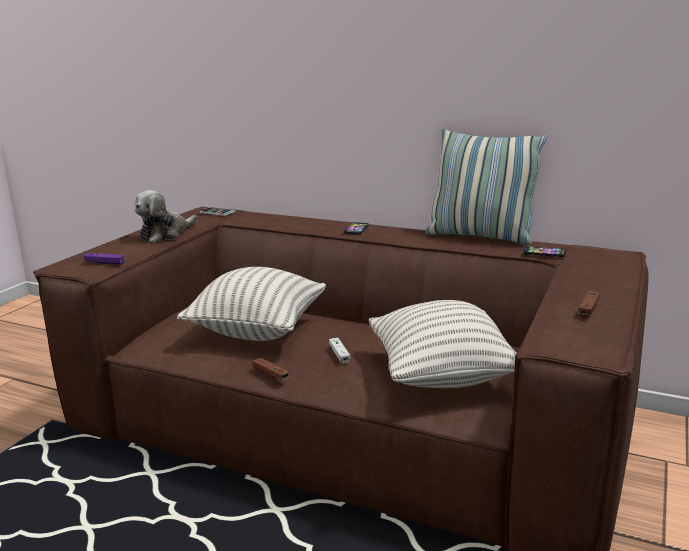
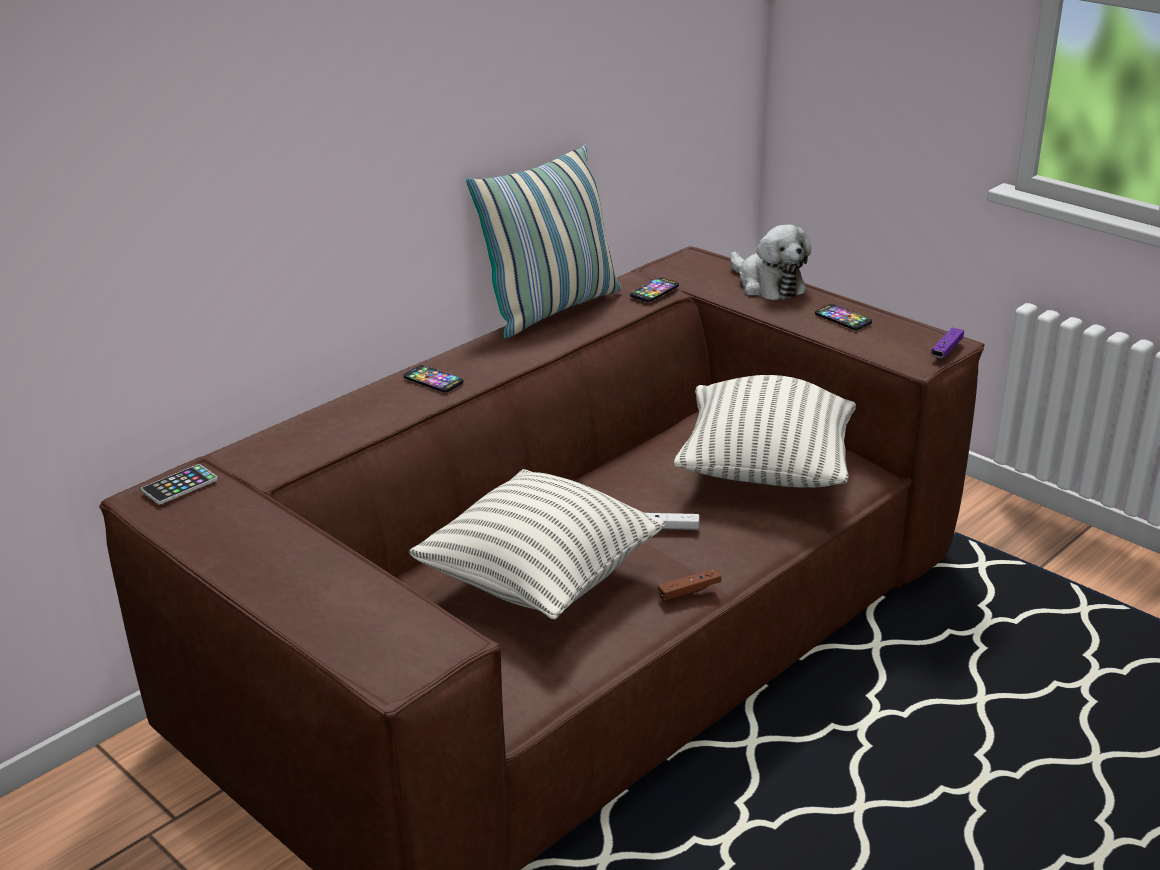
camera: 70 degrees left, 10 degrees up
purple game controller [84,253,125,265] -> purple game controller moved to [931,327,964,358]
plush toy [134,190,197,243] -> plush toy moved to [730,224,811,300]
brown game controller [578,291,600,318] -> phone [815,304,872,330]

